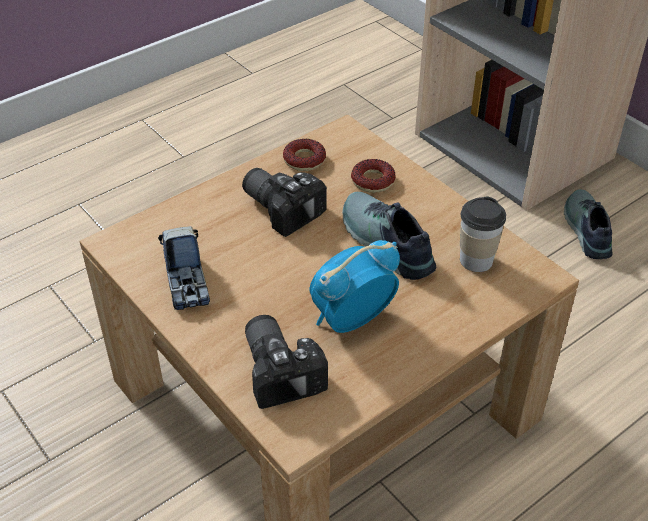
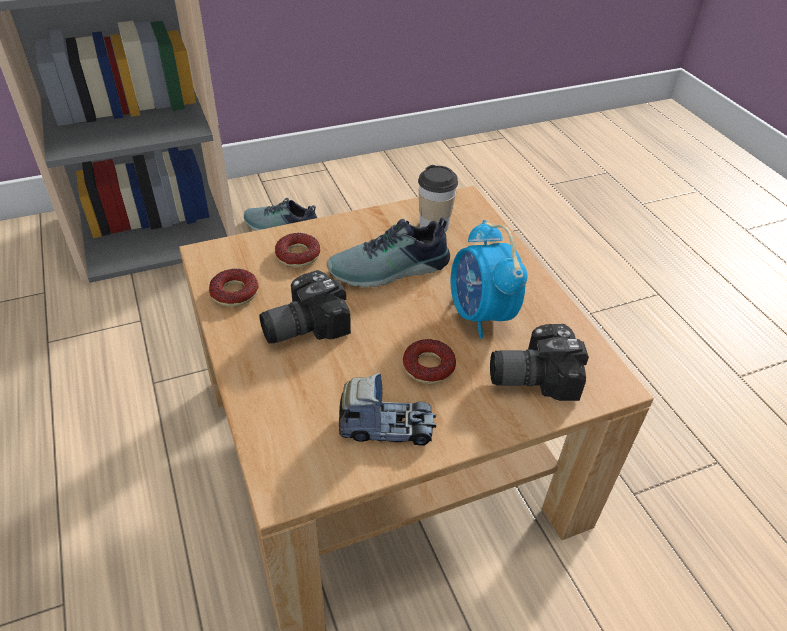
camera: 75 degrees left, 0 degrees up
none -> donut [403,339,456,384]

